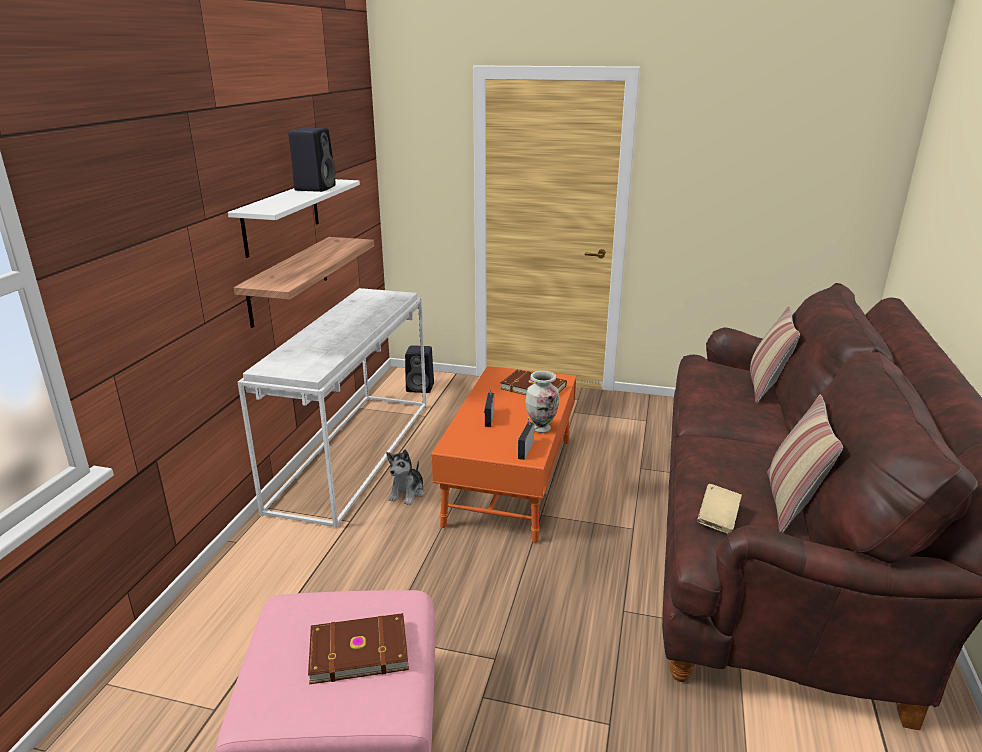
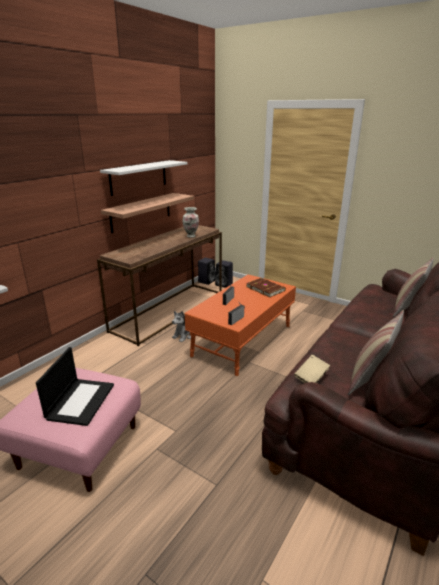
camera: 20 degrees right, 0 degrees up
white console table [237,288,426,529] -> brown console table [97,225,222,346]
black speaker [288,128,336,192] -> black speaker moved to [198,258,216,285]
brown book [308,613,409,685] -> laptop [36,347,114,426]
vase [525,371,559,433] -> vase moved to [183,207,199,238]

